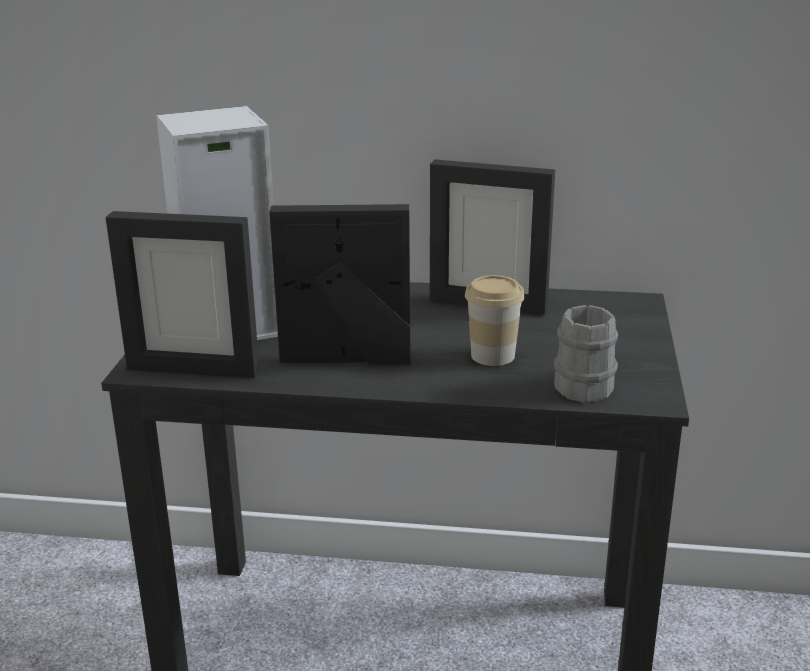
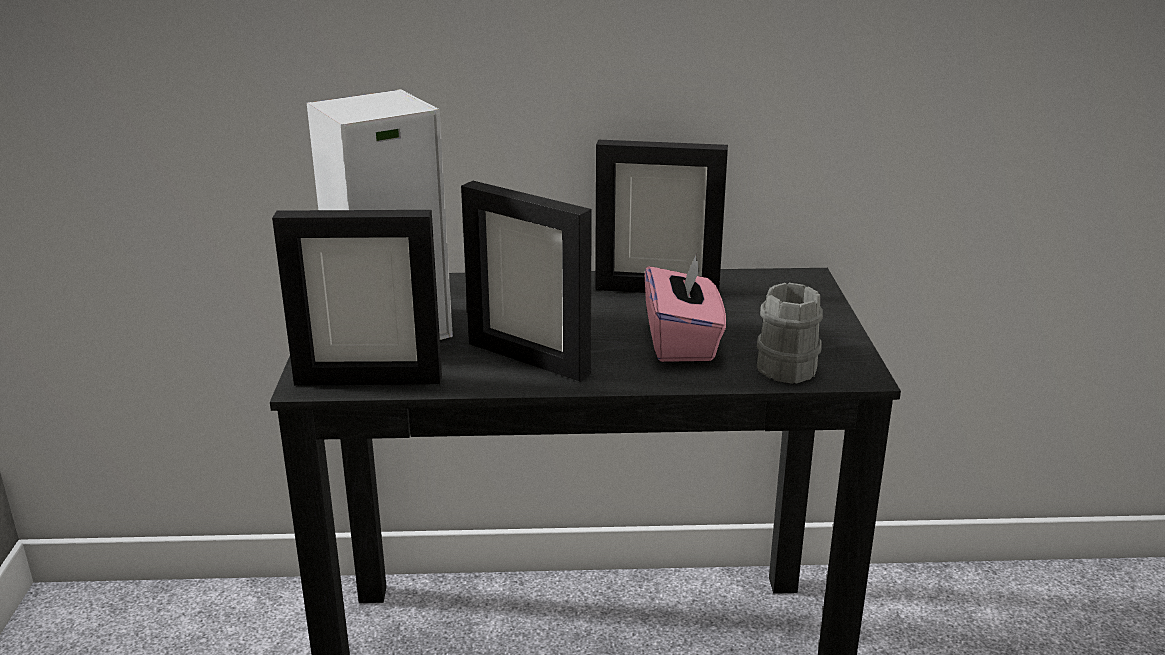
camera: 10 degrees left, 0 degrees up
picture frame [269,204,410,365] -> picture frame turned 135 degrees counterclockwise [461,181,592,382]
cup [465,275,525,366] -> pink tissue box [645,253,726,362]

